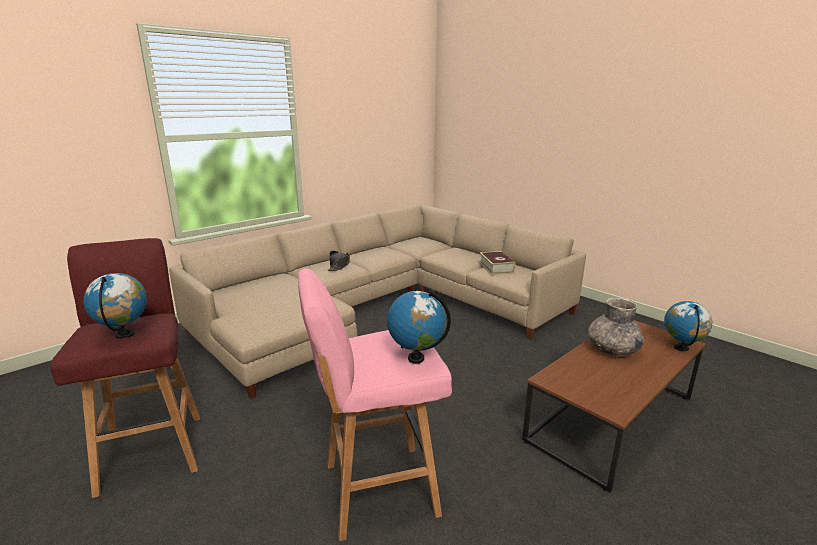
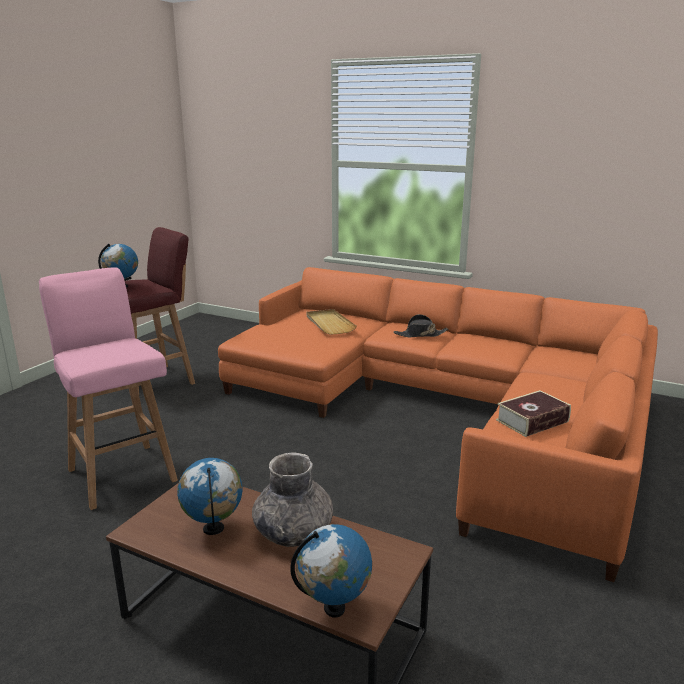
camera: 70 degrees right, 0 degrees up
beige sofa [169,204,586,399] -> orange sofa [218,267,658,582]
globe [387,291,451,364] -> globe moved to [177,458,243,535]
none -> beige tray [306,309,357,335]

